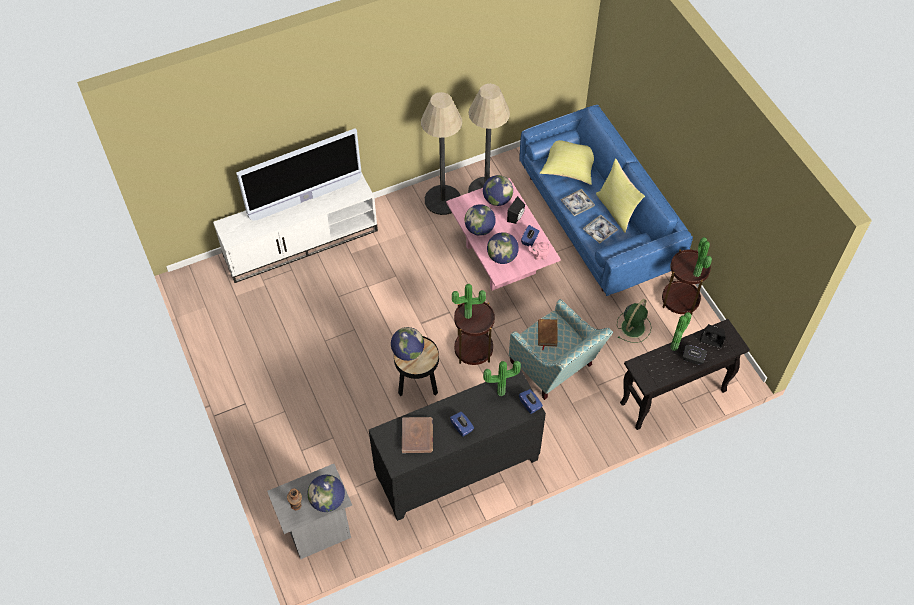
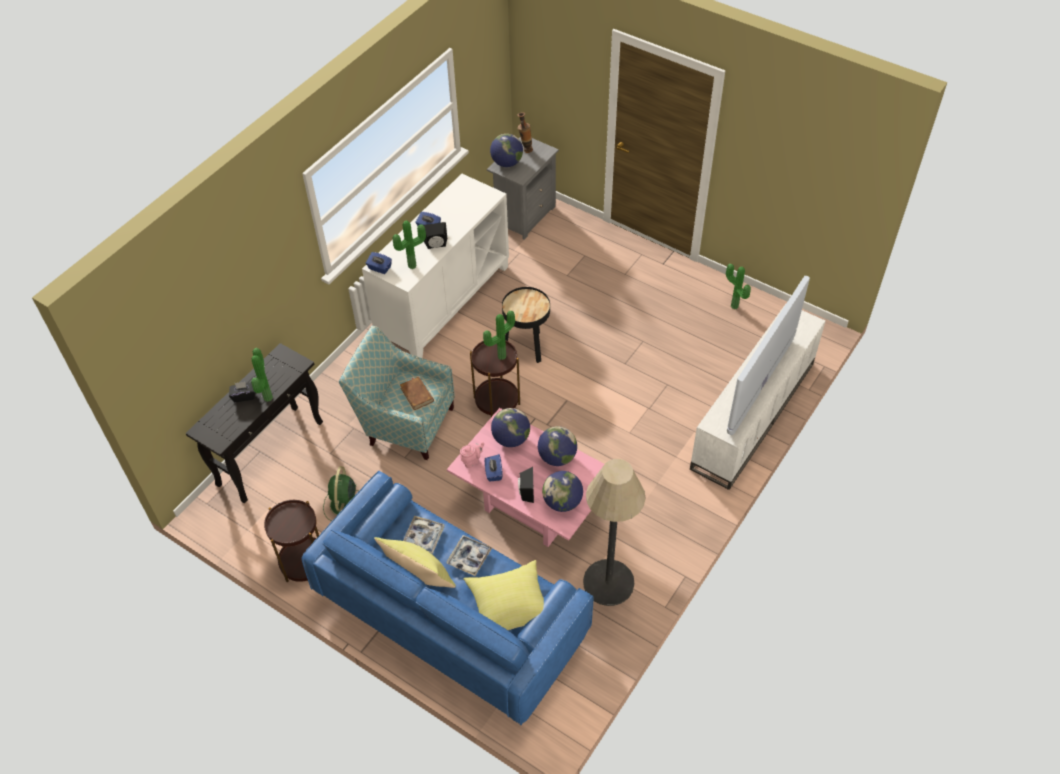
camera: 150 degrees right, 5 degrees down
black cabinet [369,370,546,521] -> white cabinet [362,174,509,358]
globe [391,327,424,361] -> none
brown book [402,417,433,453] -> none
floor lamp [421,92,462,215] -> none
potted plant [693,237,712,277] -> potted plant moved to [726,264,751,309]
black speaker [700,324,726,348] -> black speaker moved to [424,222,447,249]

